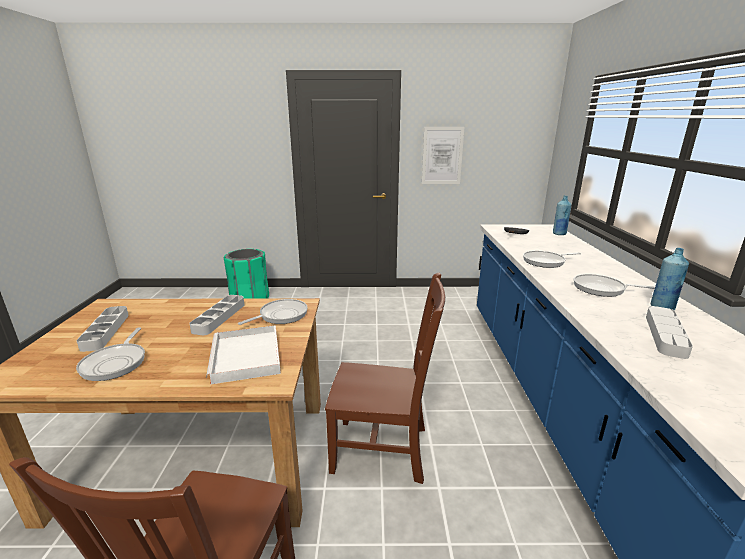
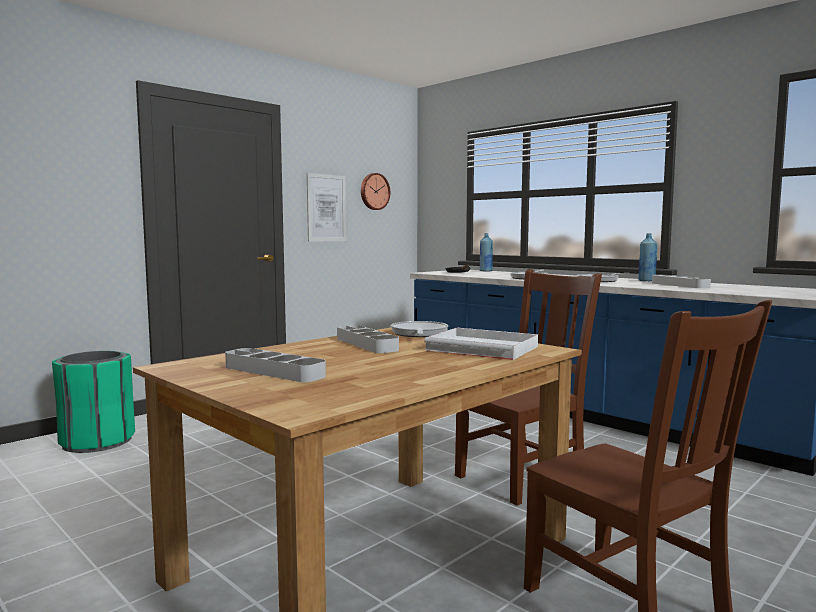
camera: 45 degrees left, 15 degrees down
frying pan [76,327,145,381] -> none
none -> wall clock [361,173,390,210]

